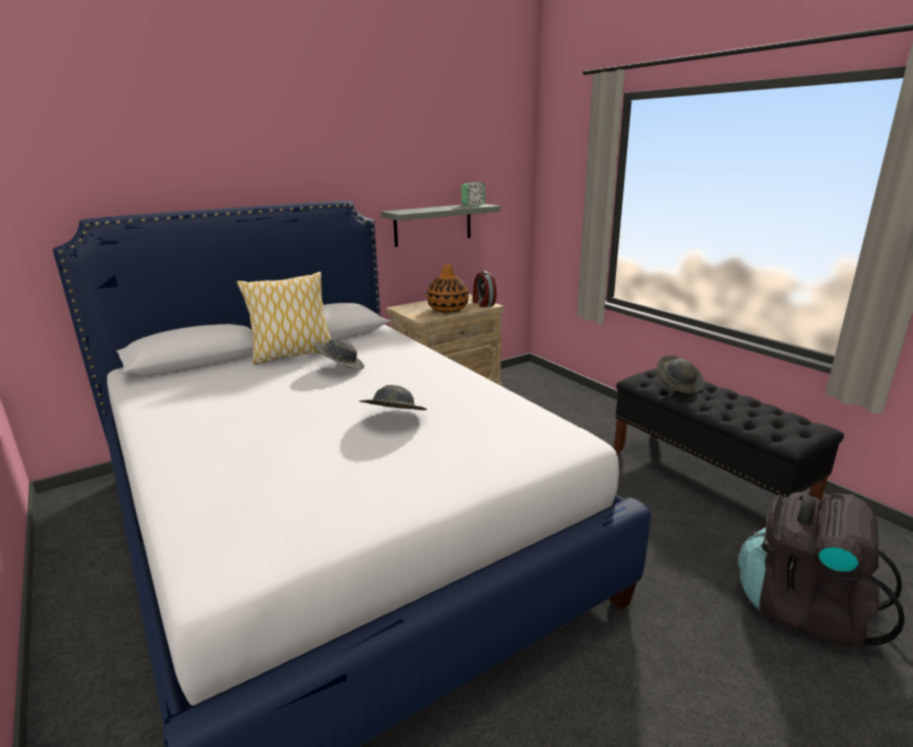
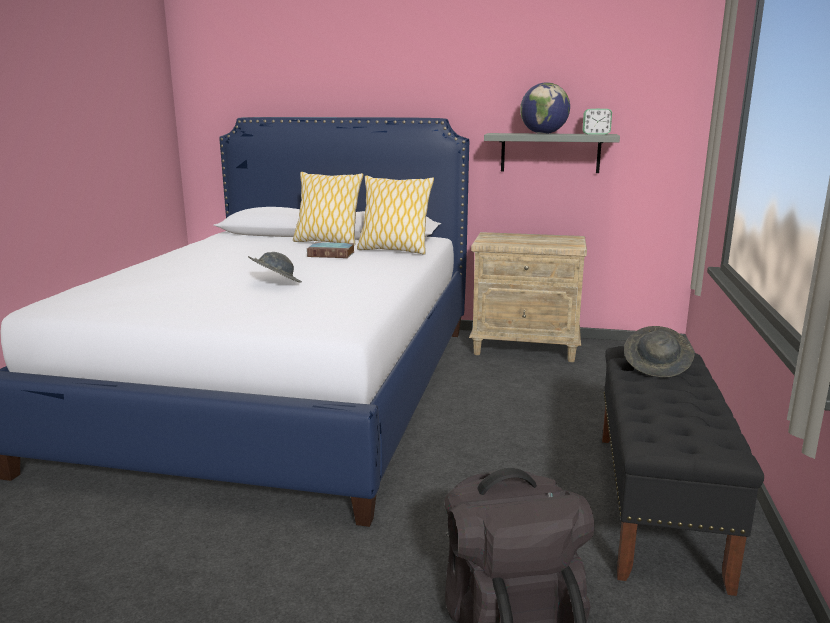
camera: 45 degrees right, 5 degrees down
grey hat [314,339,365,370] -> book [307,242,355,258]
vase [427,265,469,313] -> none
alarm clock [473,271,497,307] -> none
none -> pillow [357,176,434,255]
none -> globe [520,82,570,134]

